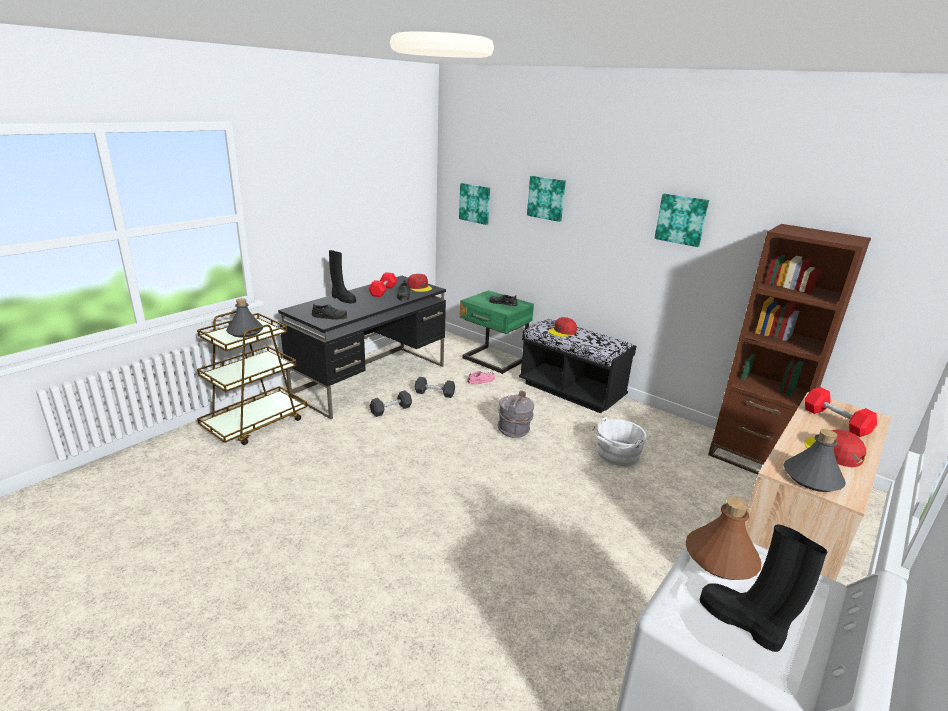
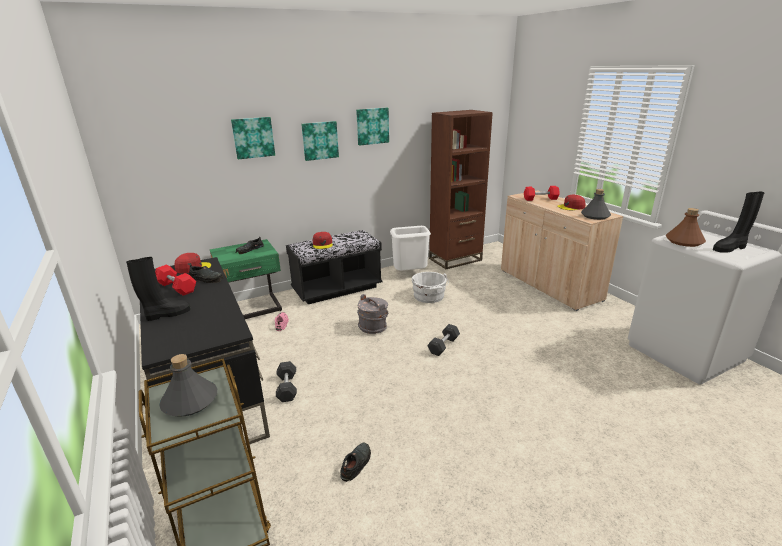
camera: 65 degrees left, 0 degrees up
black shoe [311,304,347,320] -> black shoe moved to [340,443,371,482]
grey dumbbell [415,377,455,398] -> grey dumbbell moved to [427,324,460,356]
picture [459,183,490,225] -> picture moved to [301,121,339,161]
none -> white trash can [390,226,431,271]

